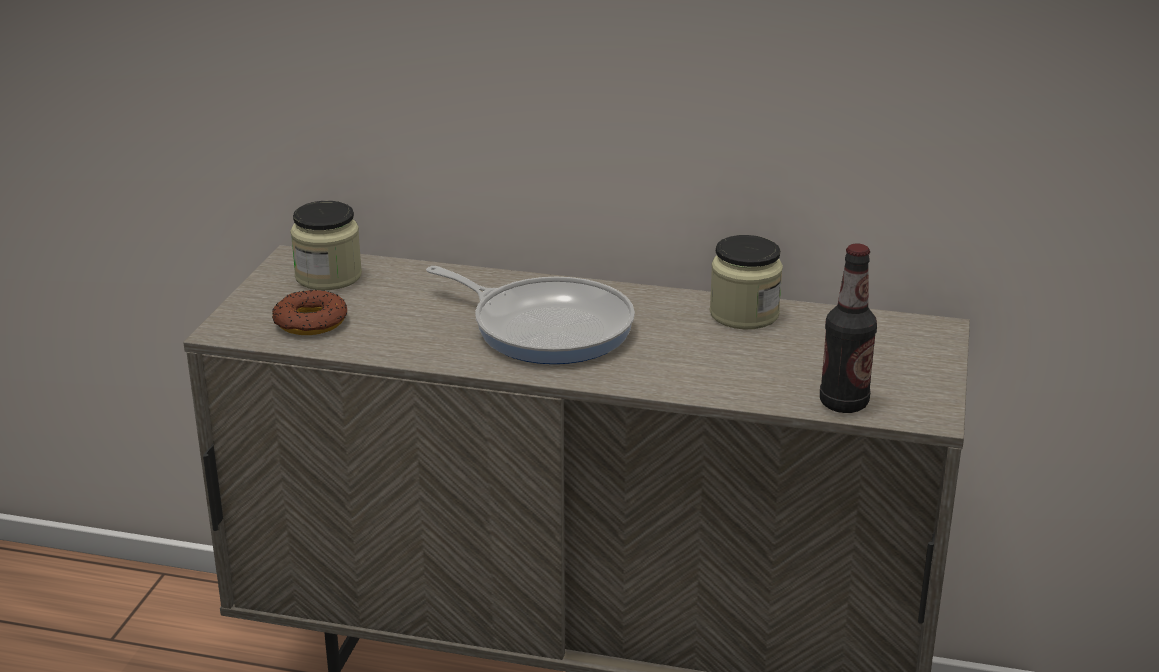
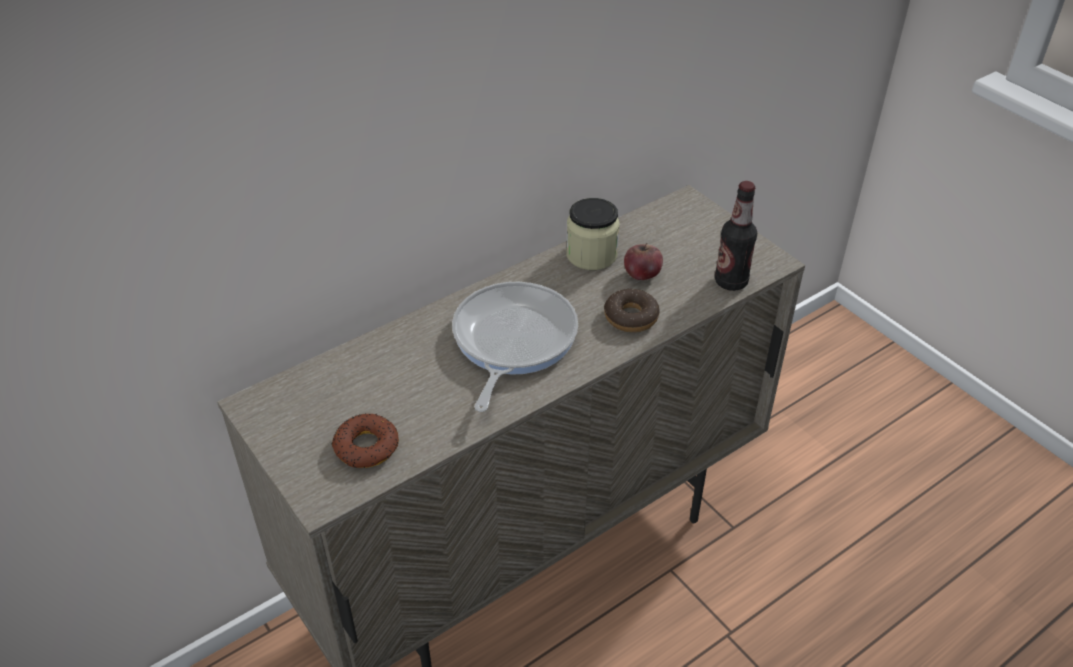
camera: 50 degrees left, 15 degrees up
jar [290,201,362,290] -> none
frying pan [426,266,635,364] -> frying pan turned 60 degrees counterclockwise [452,282,578,412]
none -> donut [604,289,660,332]
none -> apple [624,243,663,280]

